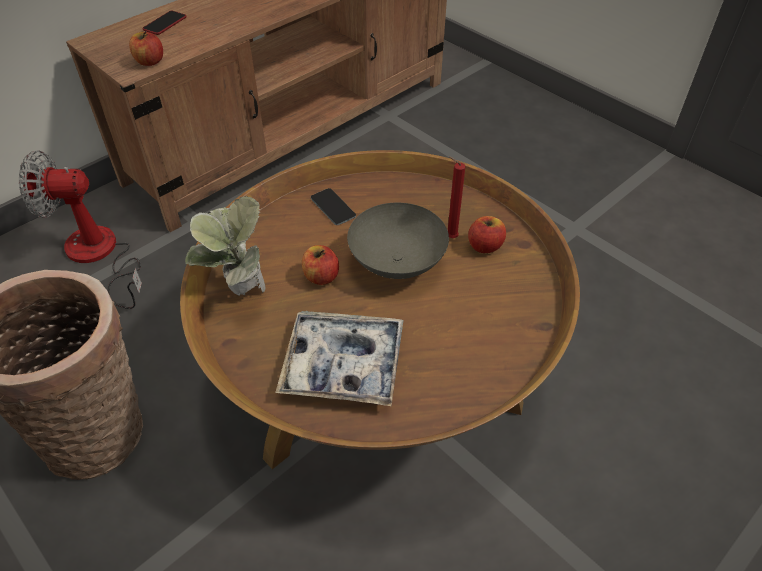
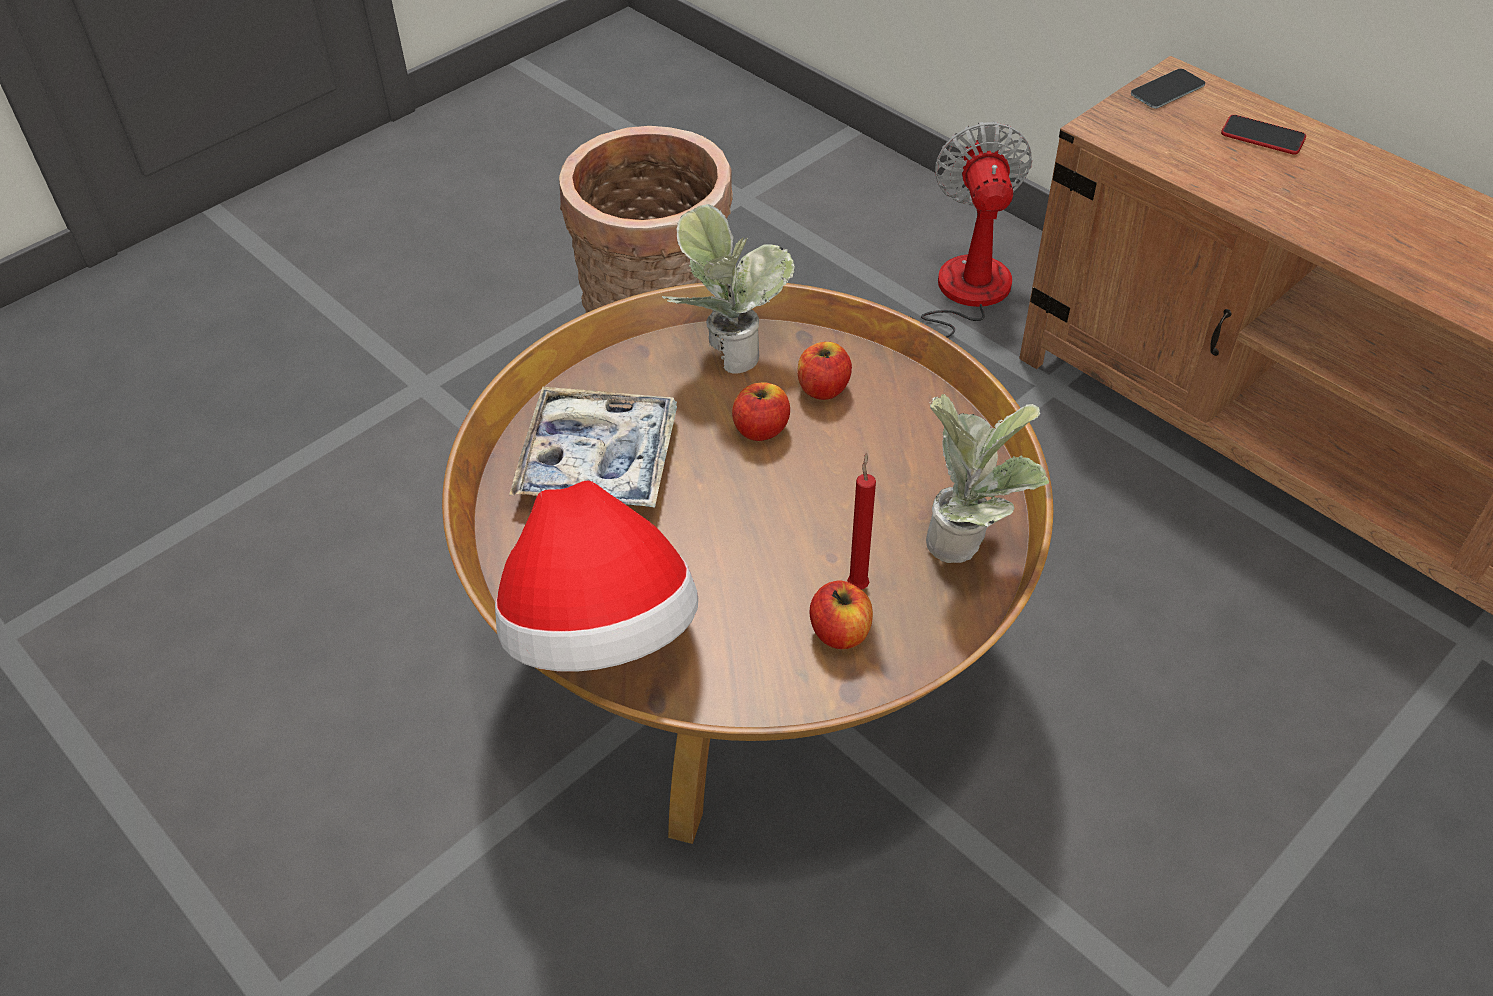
camera: 90 degrees right, 0 degrees up
apple [129,31,163,66] -> apple moved to [797,342,852,400]
phone [311,188,356,225] -> phone moved to [1131,69,1205,108]
grey bowl [347,203,449,279] -> none
none -> hat [495,481,698,672]
none -> potted plant [926,394,1049,563]

